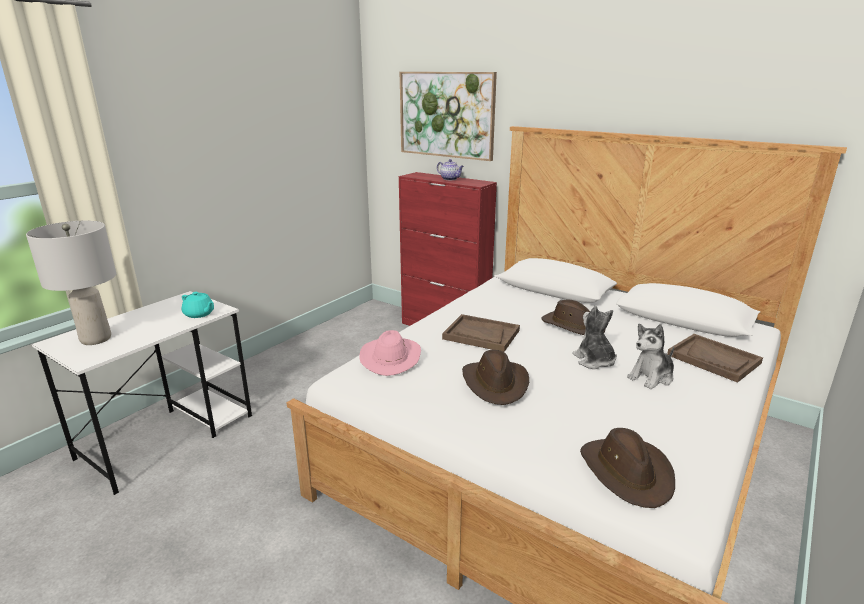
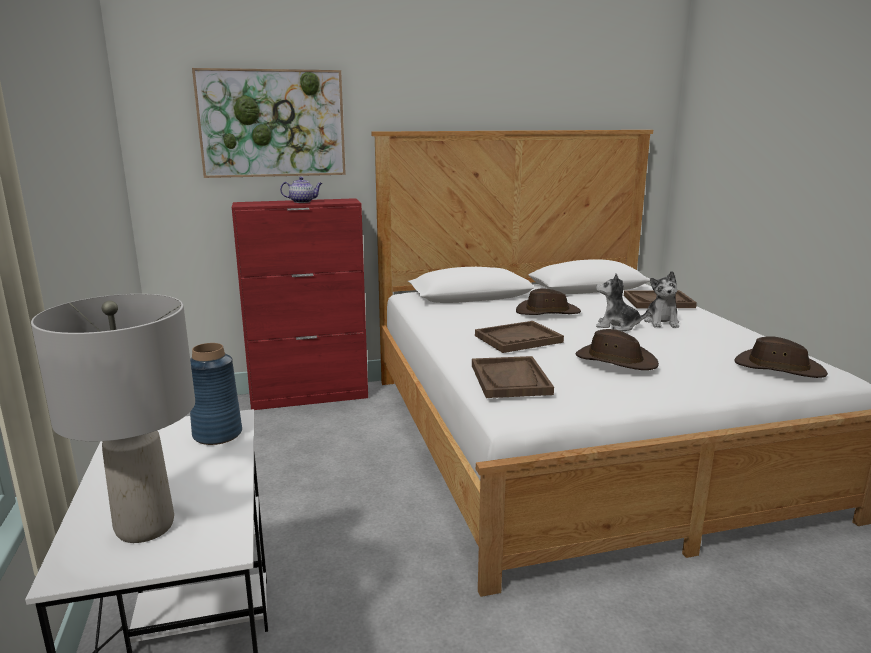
camera: 50 degrees left, 5 degrees down
turquoise teapot [182,292,214,318] -> blue vase [190,343,242,445]
pink hat [359,330,421,376] -> brown tray [472,356,554,398]

